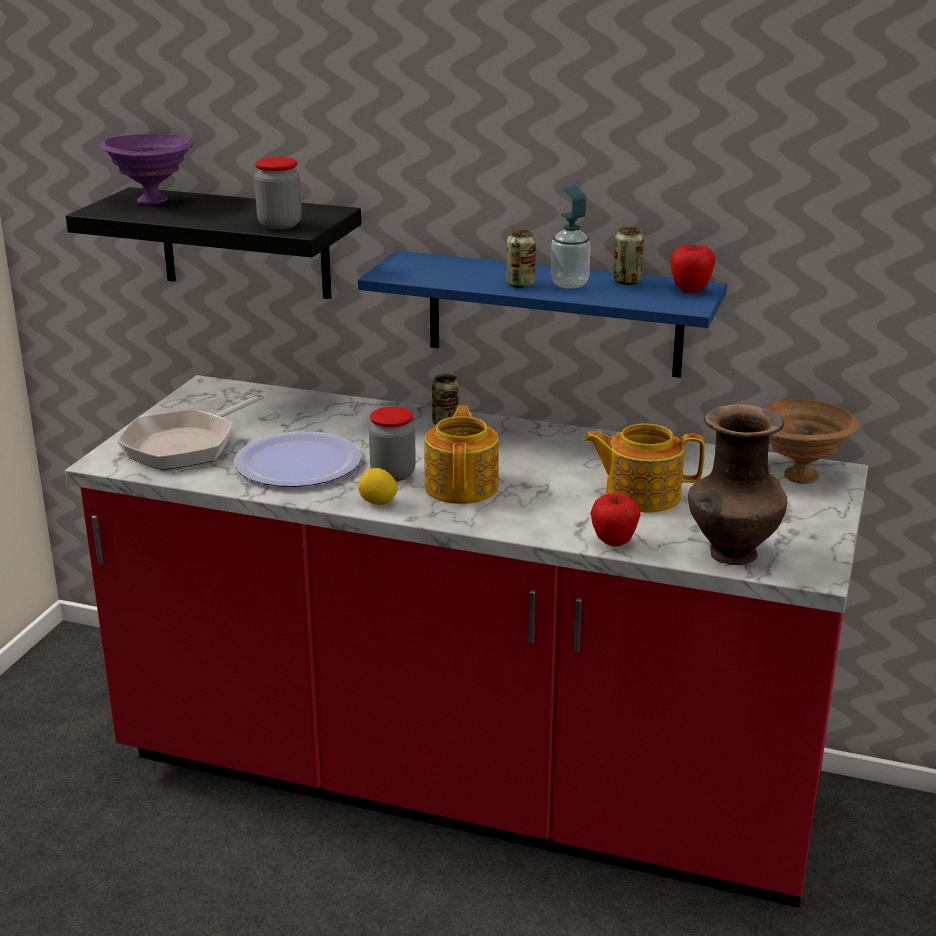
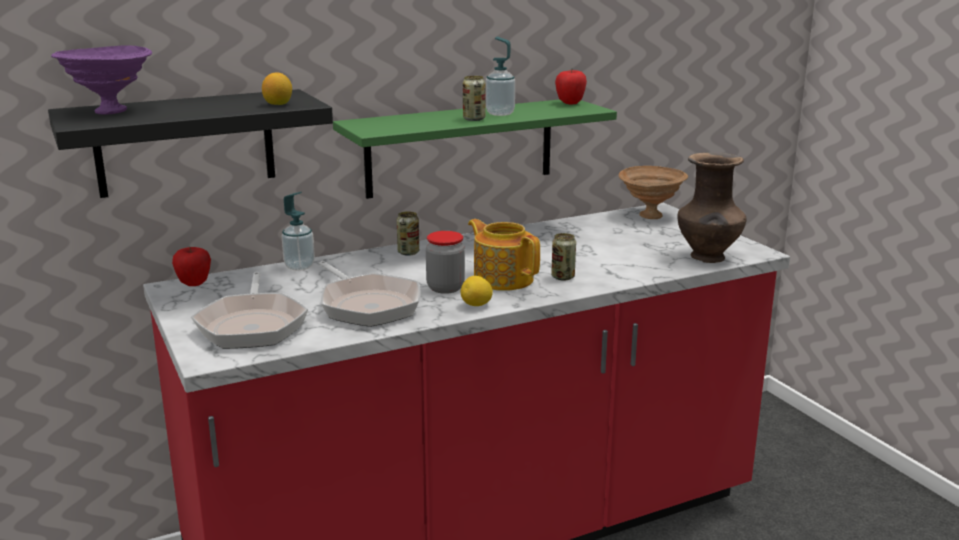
camera: 45 degrees left, 5 degrees down
plate [234,432,362,487] -> frying pan [319,261,421,327]
jar [254,157,302,229] -> lemon [262,73,292,105]
blue shelf [358,251,727,378] -> green shelf [333,99,617,199]
teapot [583,423,705,513] -> none
apple [590,494,641,547] -> apple moved to [172,247,211,286]
can [613,227,644,285] -> can moved to [551,233,576,280]
none -> soap dispenser [282,192,315,271]

